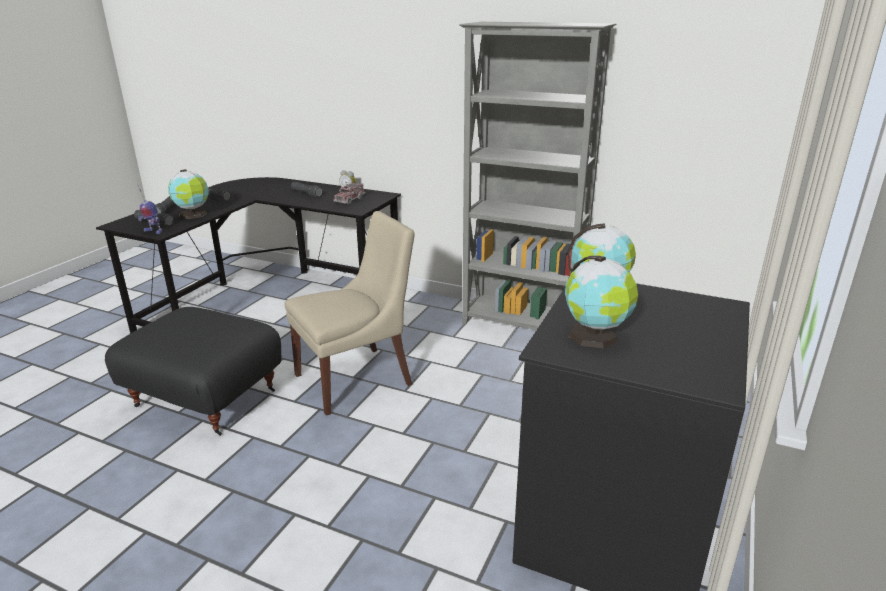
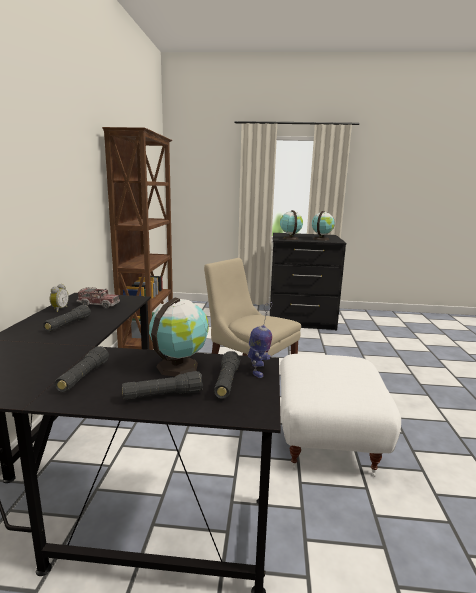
camera: 110 degrees left, 10 degrees down
black ottoman [105,307,281,436] -> white ottoman [280,354,401,477]
grey bookcase [459,22,616,330] -> brown bookcase [102,127,173,350]

